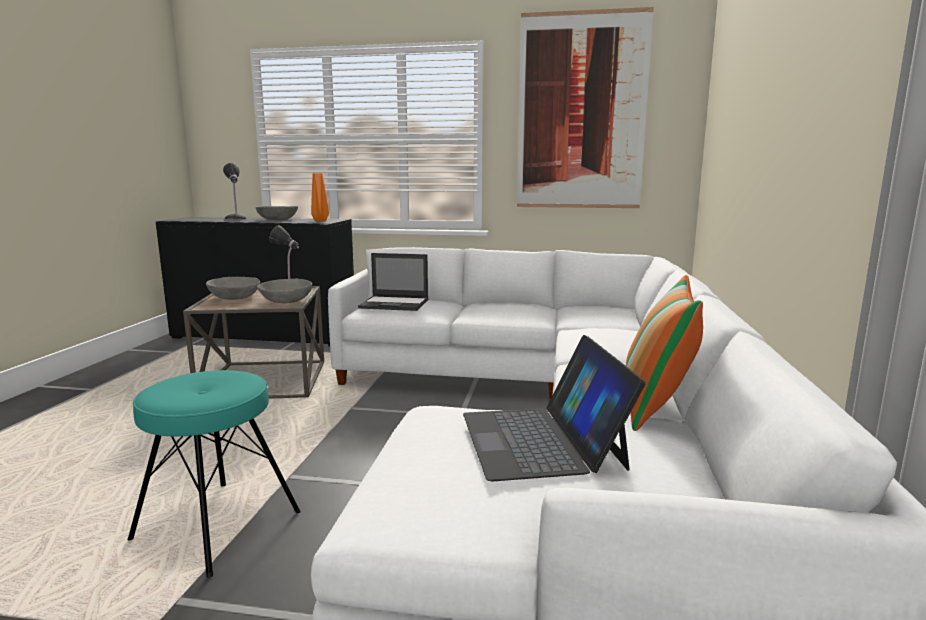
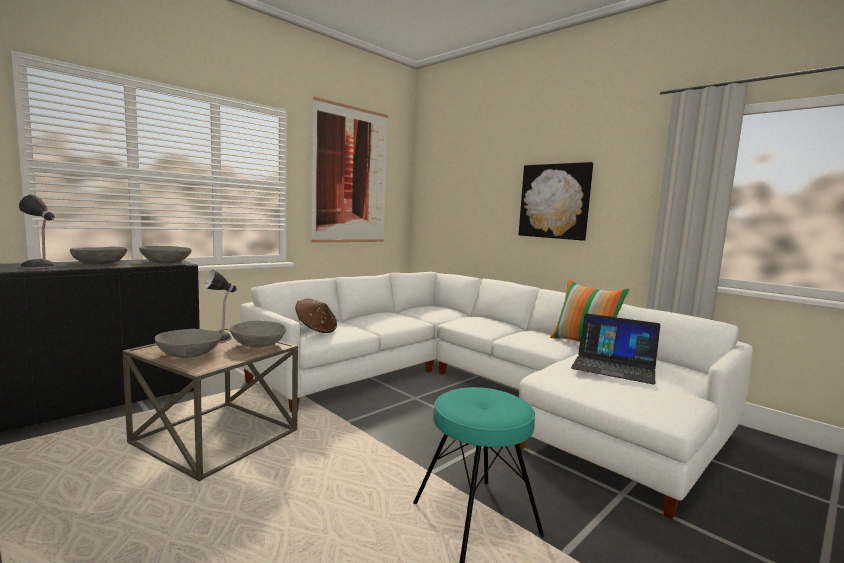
camera: 55 degrees left, 5 degrees down
orange vase [311,173,329,221] -> grey bowl [139,246,191,263]
laptop [358,253,428,311] -> brown hat [295,299,337,333]
none -> picture [519,162,593,241]

